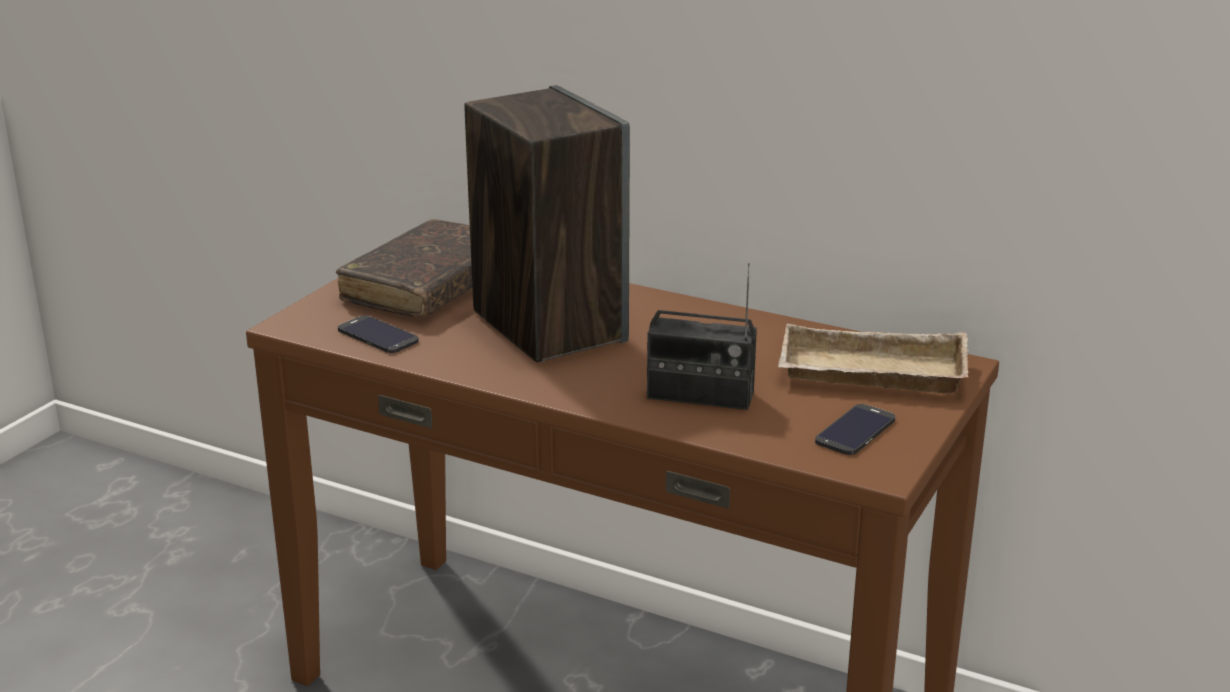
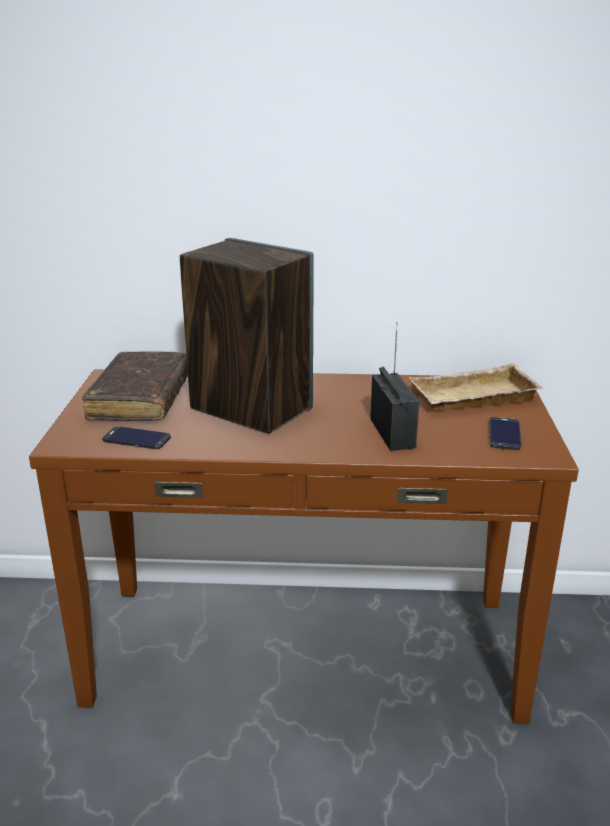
camera: 25 degrees left, 0 degrees up
radio [647,263,757,410] -> radio turned 90 degrees counterclockwise [370,322,419,451]

